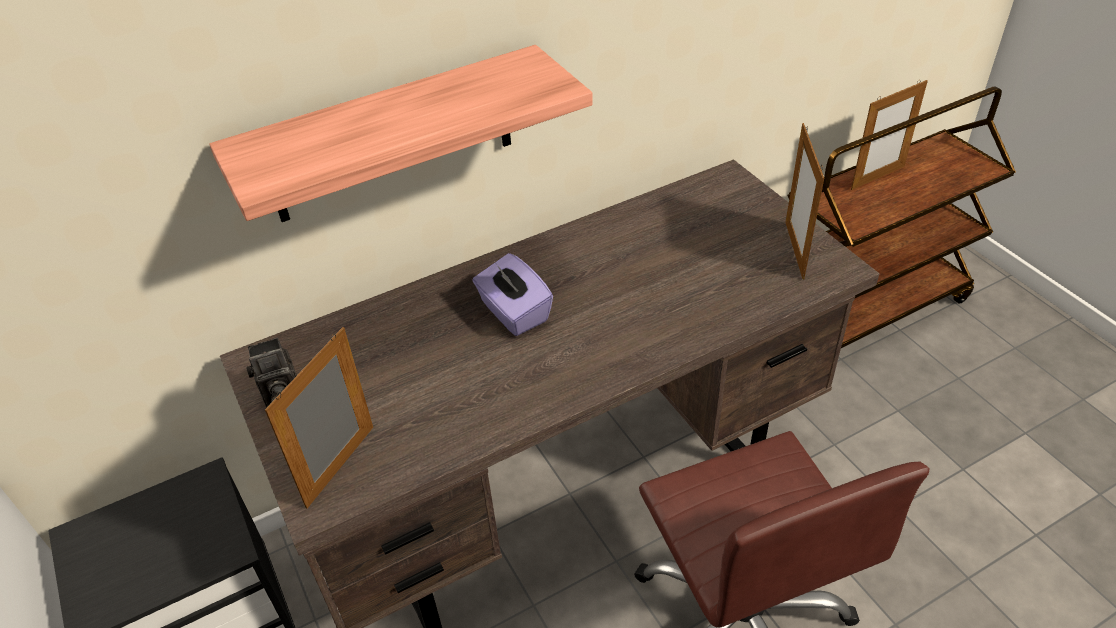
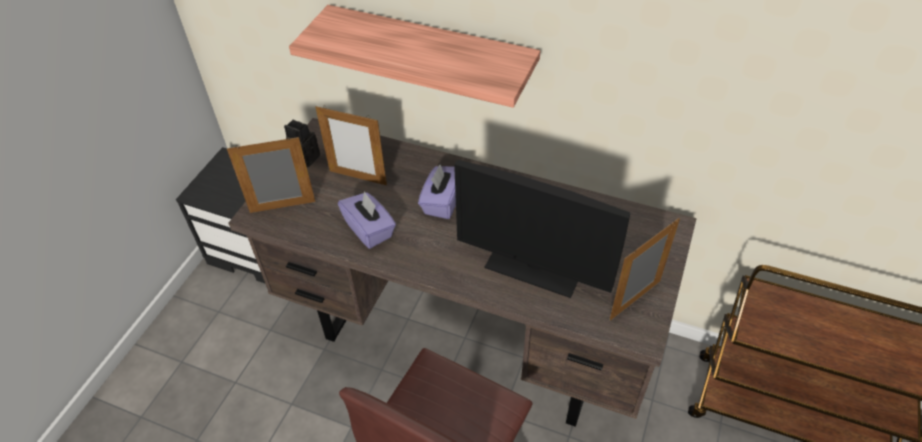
camera: 50 degrees right, 5 degrees up
picture frame [851,80,928,190] -> picture frame moved to [315,106,387,185]
none -> purple tissue box [338,191,396,249]
none -> monitor [454,160,630,298]

